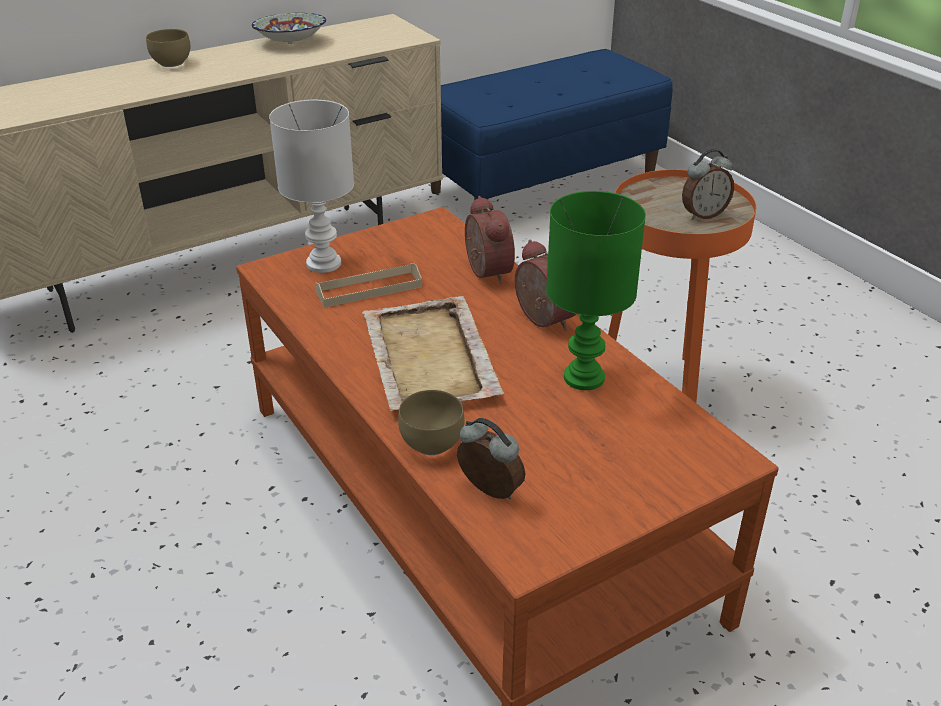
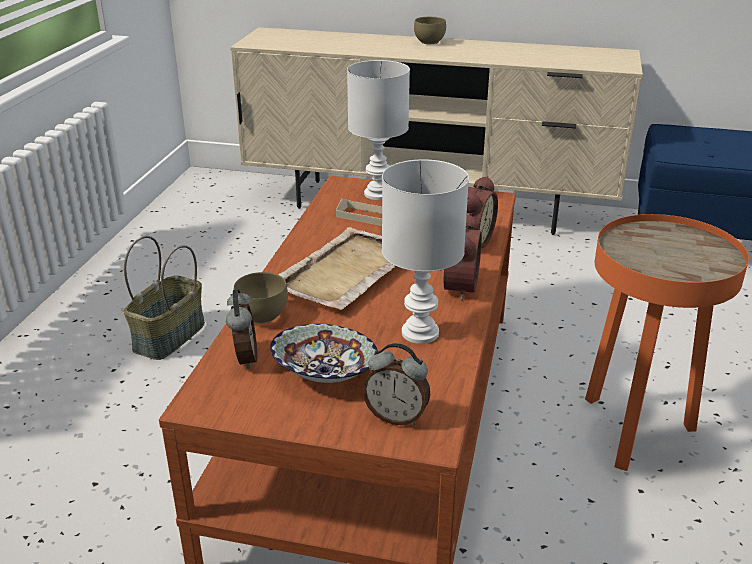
camera: 45 degrees right, 5 degrees down
bowl [252,13,326,44] -> bowl moved to [270,324,378,383]
green table lamp [546,191,646,390] -> white table lamp [382,159,469,344]
alarm clock [682,149,734,220] -> alarm clock moved to [362,343,431,425]
none -> basket [124,236,205,360]

